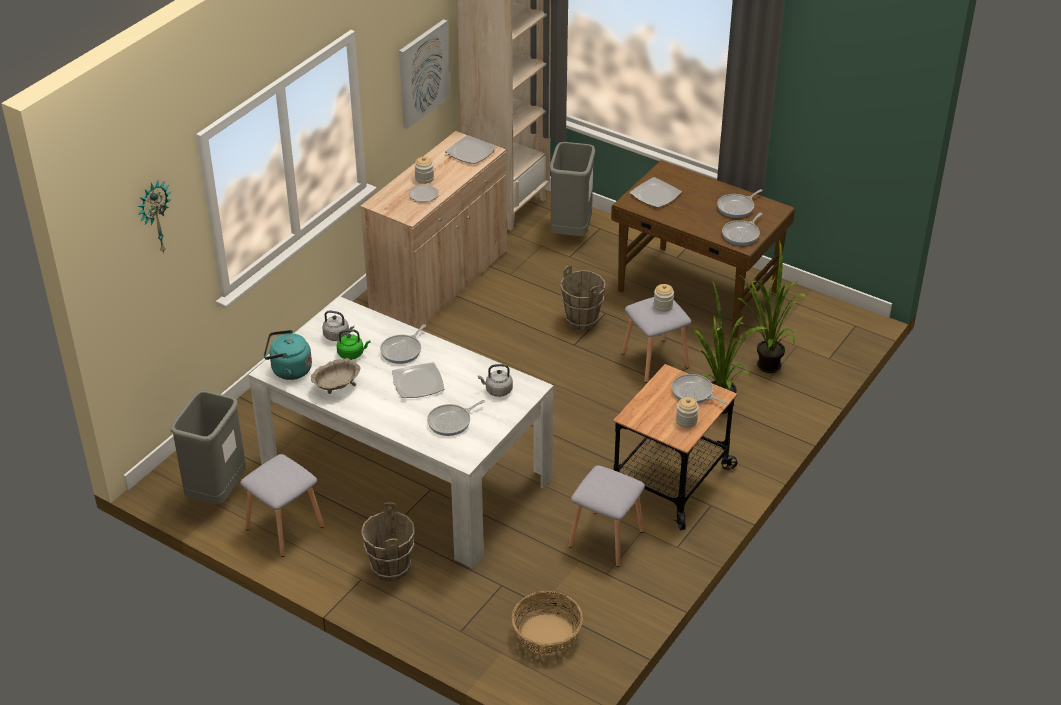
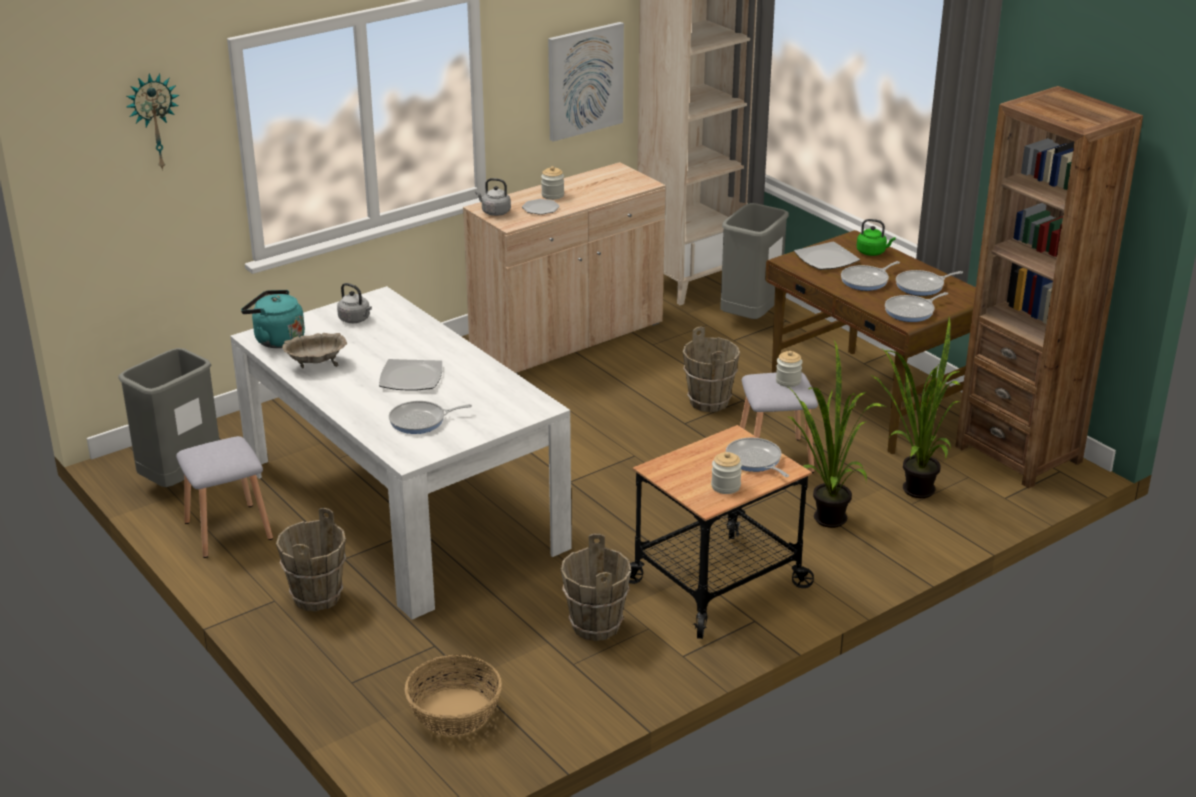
camera: 20 degrees right, 10 degrees down
green kettle [337,329,370,360] -> green kettle moved to [857,219,896,256]
frying pan [380,324,426,364] -> frying pan moved to [841,261,900,291]
plate [445,135,497,164] -> none
grey kettle [478,364,513,397] -> grey kettle moved to [475,178,511,216]
grey stool [568,465,645,567] -> brown bucket [561,533,631,641]
none -> brown bookcase [955,86,1143,488]

